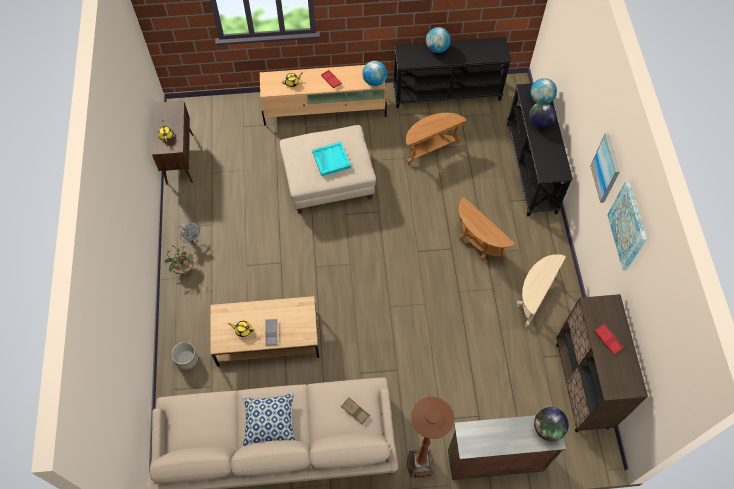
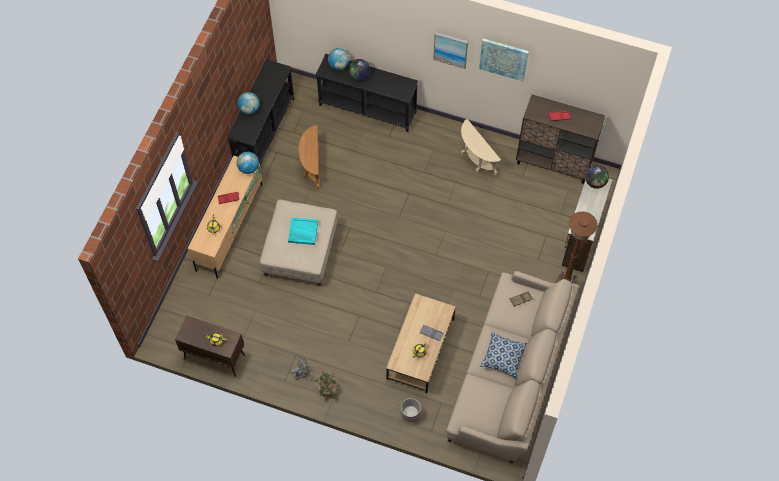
camera: 65 degrees left, 0 degrees up
brown side table [459,197,515,262] -> none

